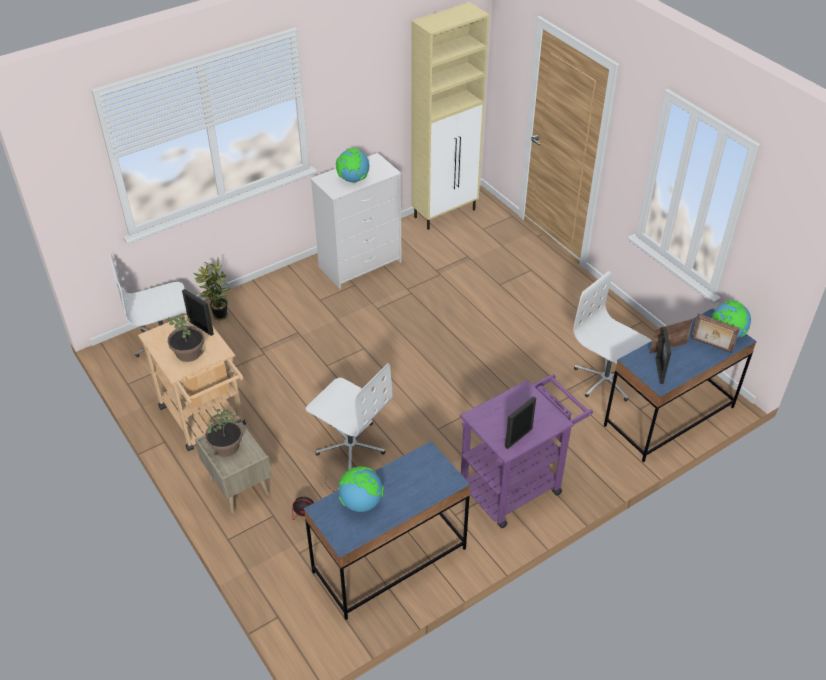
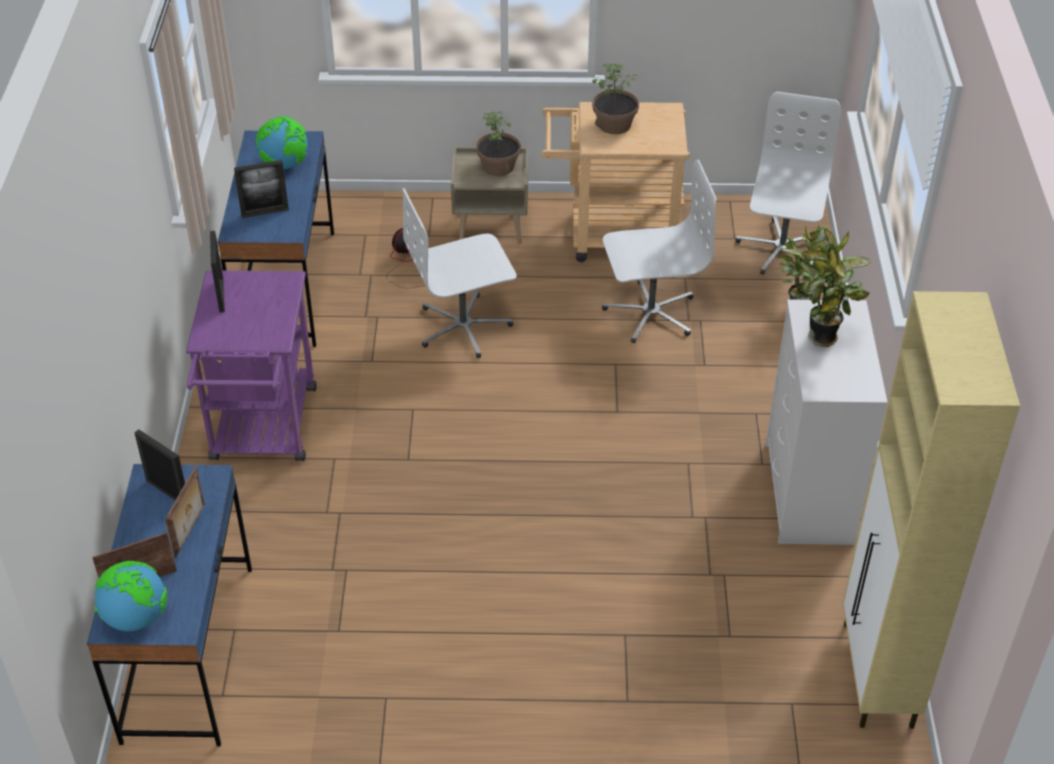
camera: 125 degrees right, 0 degrees up
picture frame [182,289,214,336] -> picture frame moved to [234,160,289,218]
globe [336,148,369,183] -> potted plant [801,227,871,347]
white office chair [573,271,652,401] -> white office chair moved to [602,160,716,343]

